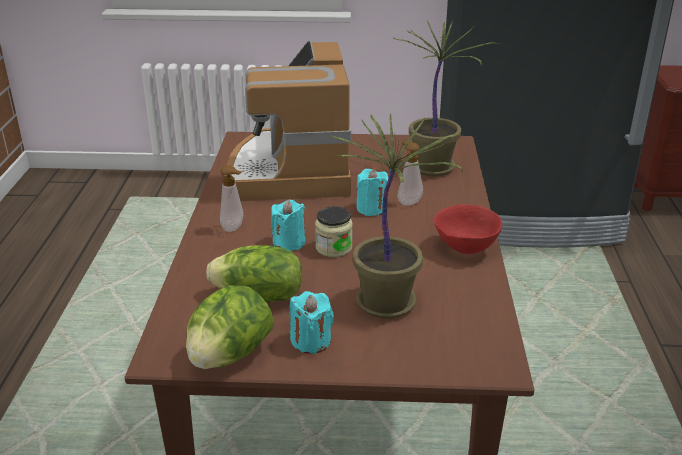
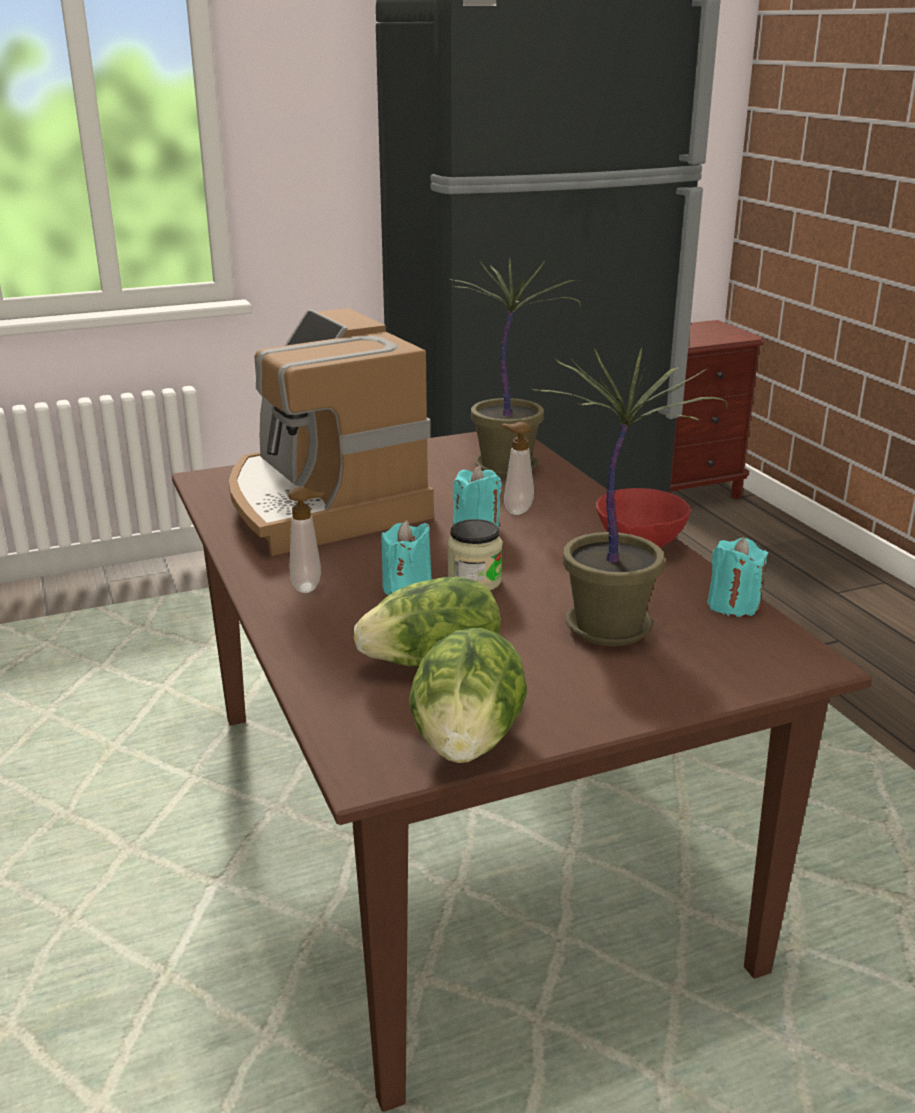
camera: 25 degrees left, 5 degrees down
turquoise candle [290,291,334,354] -> turquoise candle moved to [708,538,768,617]

